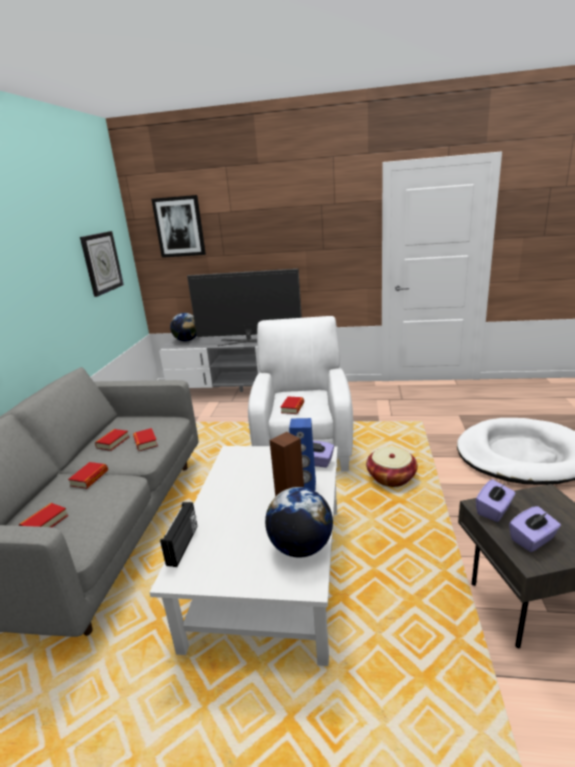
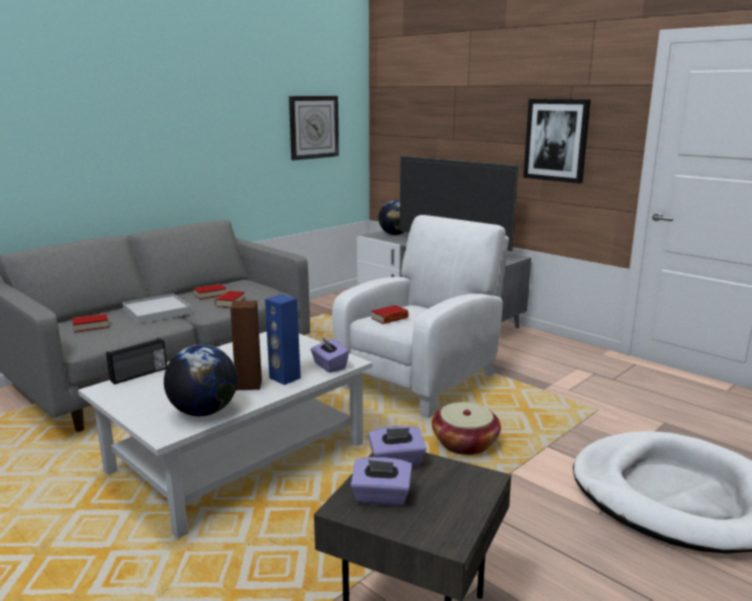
camera: 35 degrees right, 5 degrees down
book [68,462,108,489] -> white tray [122,294,191,324]
picture [151,195,206,258] -> picture moved to [523,99,591,183]

